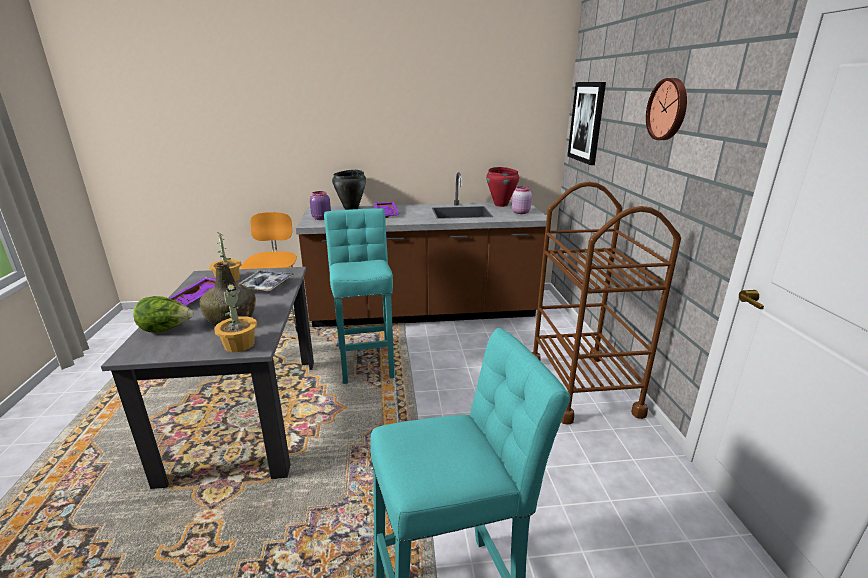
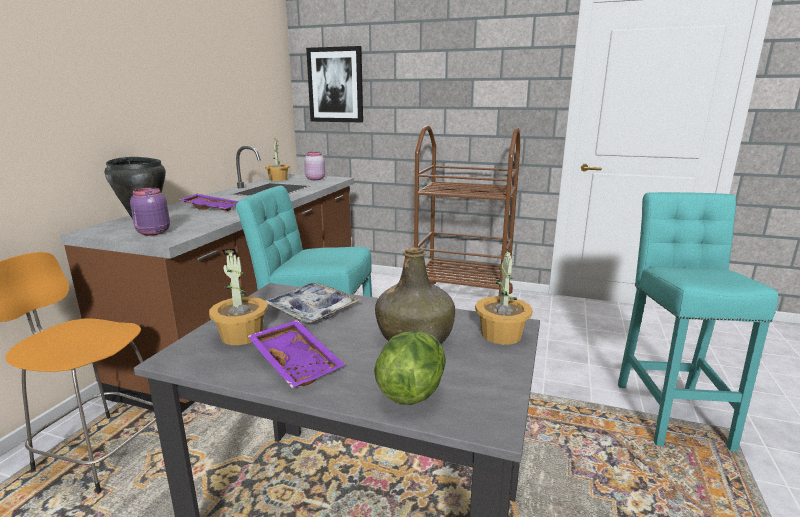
camera: 65 degrees left, 5 degrees down
red cooking pot [486,167,519,207] -> potted plant [265,138,290,181]
wall clock [646,78,687,140] -> none

